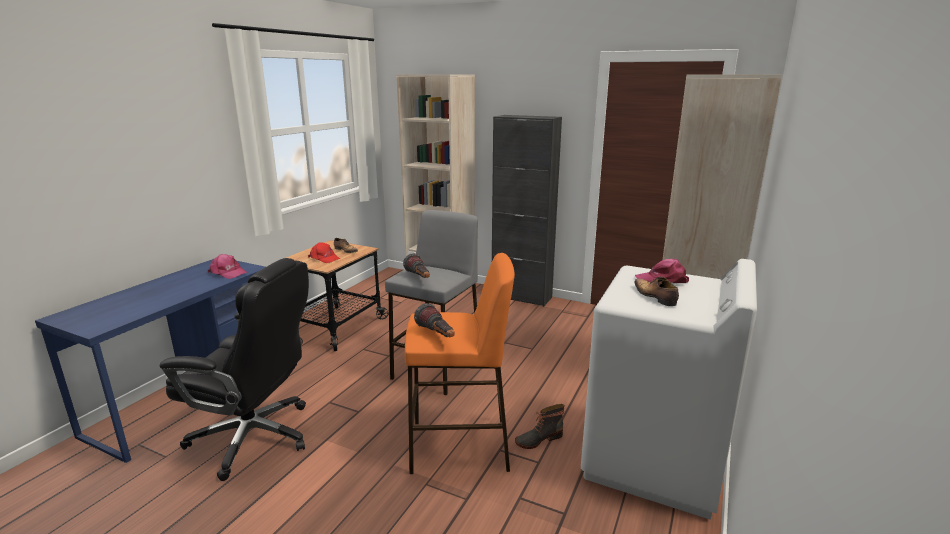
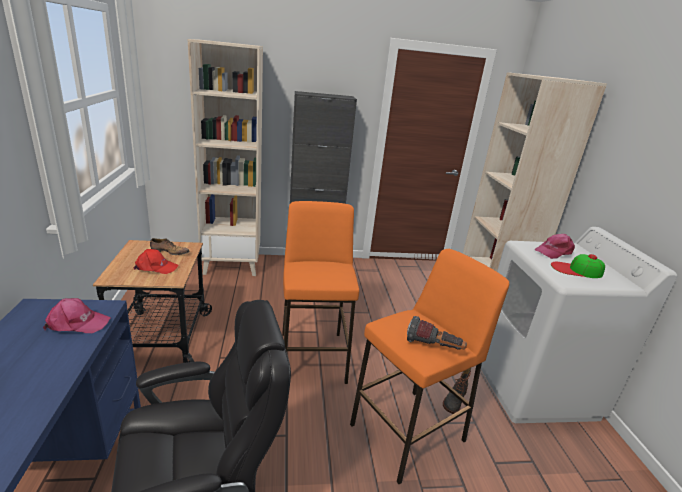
camera: 35 degrees left, 5 degrees up
grey stool [385,210,478,395] -> orange stool [282,201,359,384]
flashlight [403,254,430,278] -> none
shoe [634,277,679,306] -> cap [551,254,605,278]

